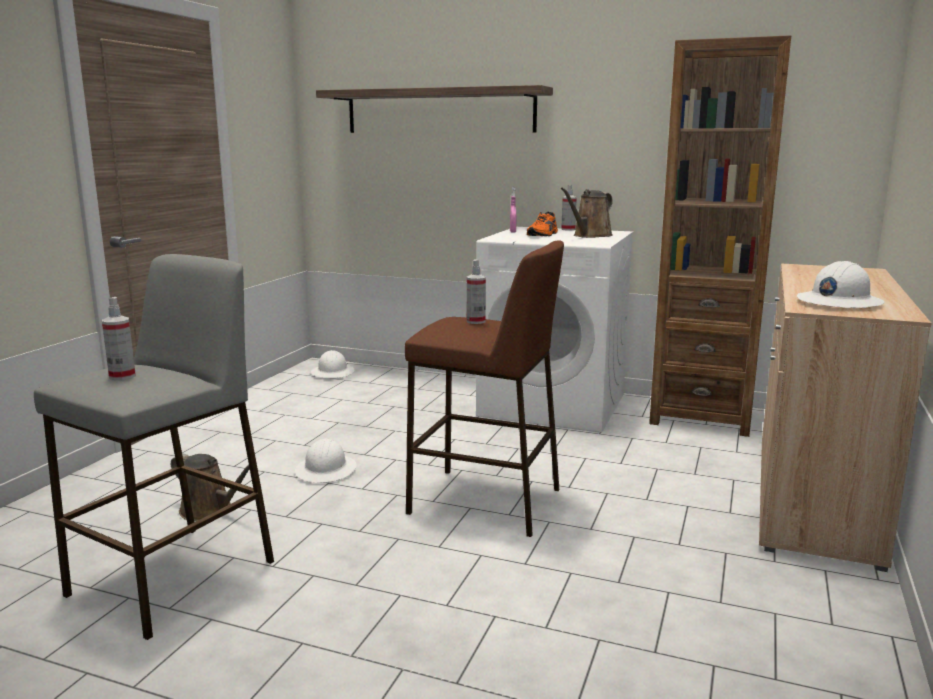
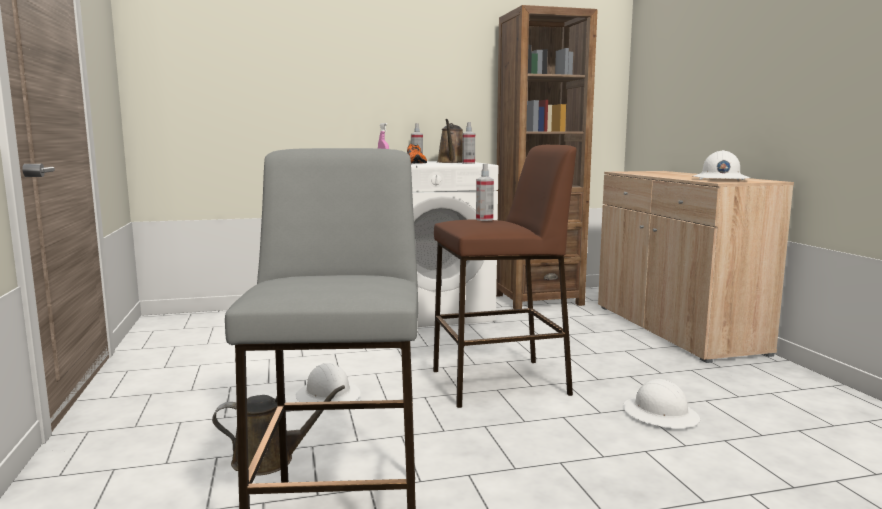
camera: 35 degrees left, 5 degrees down
spray bottle [102,297,136,380] -> spray bottle moved to [462,122,475,164]
white hard hat [311,350,354,378] -> white hard hat moved to [623,379,700,428]
shelf [316,85,553,133] -> none

